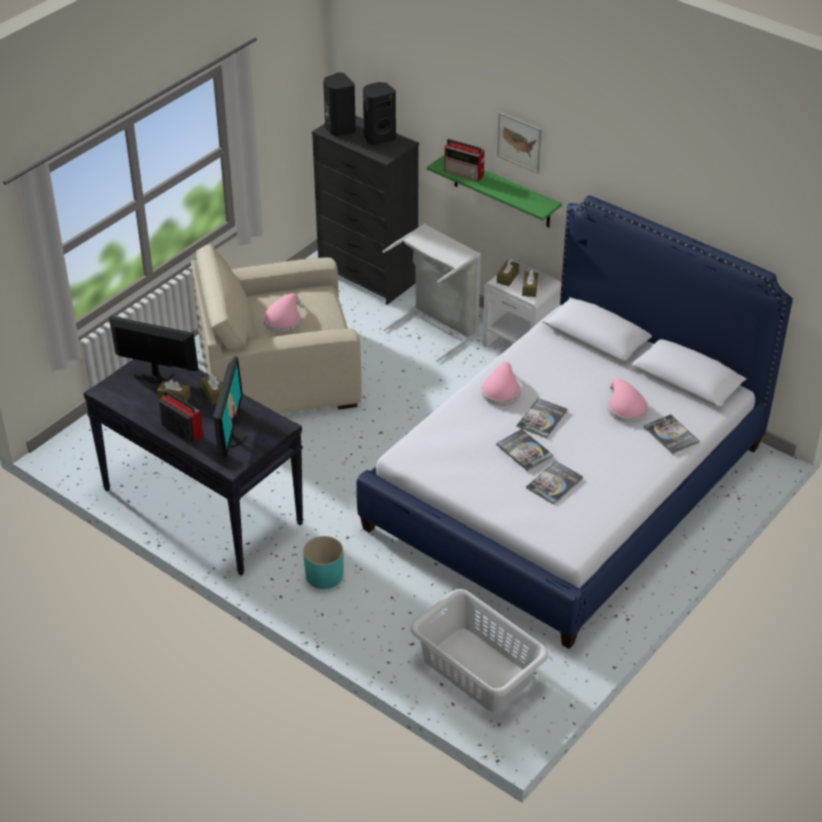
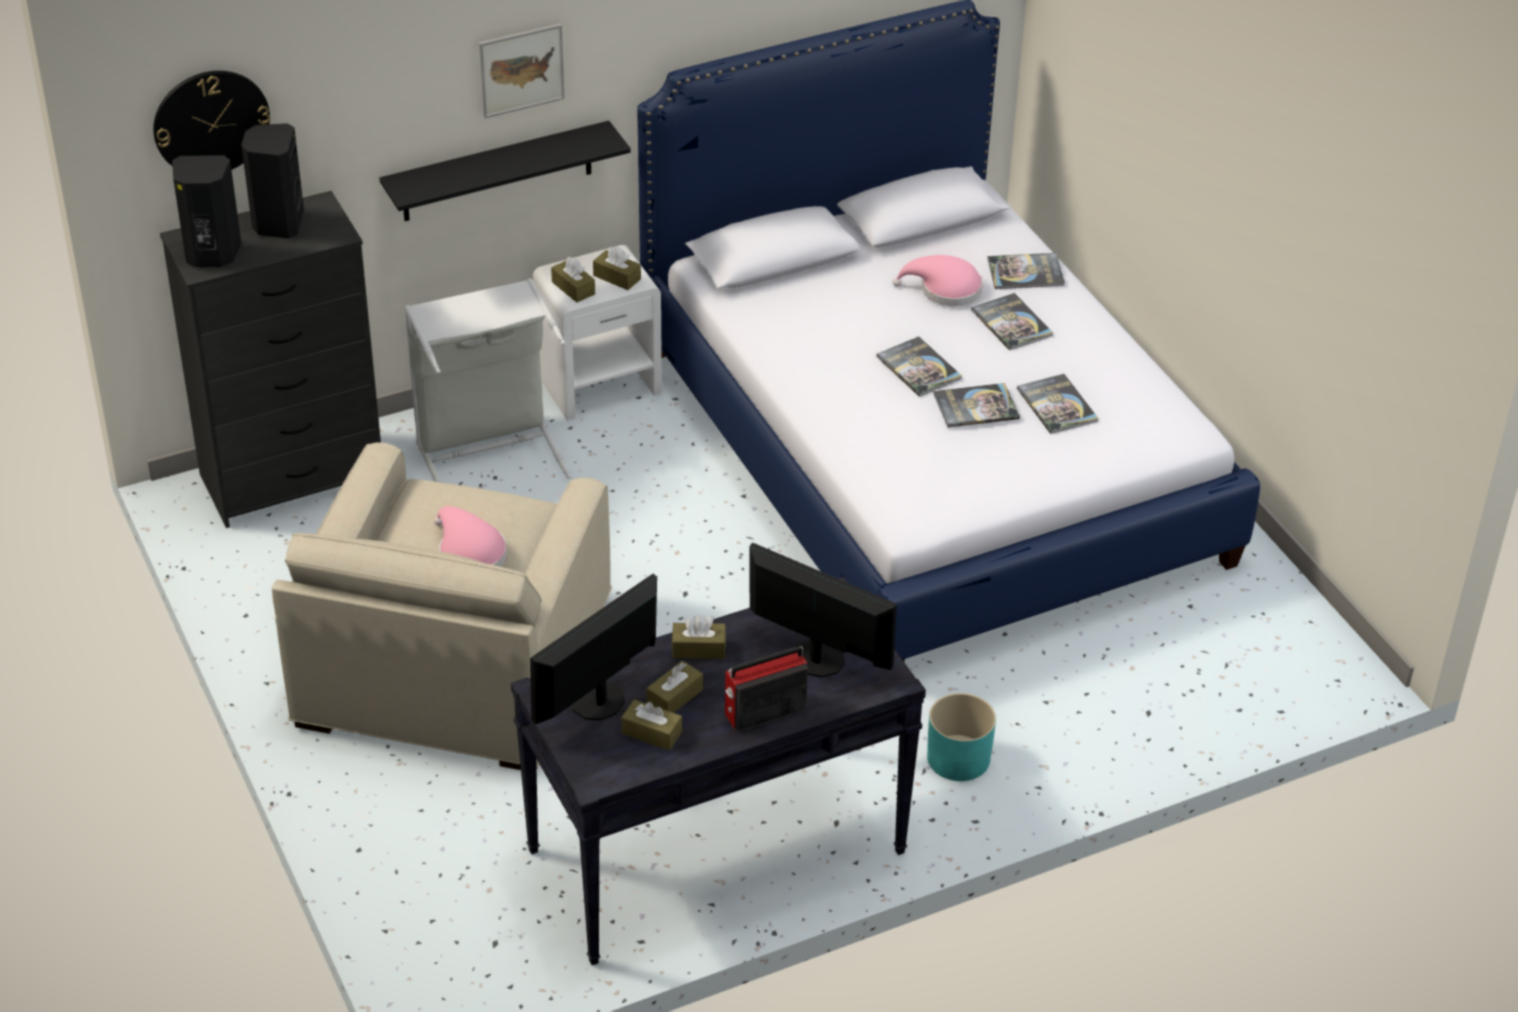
camera: 65 degrees left, 0 degrees up
grey laundry basket [410,589,549,711] -> none
green shelf [427,154,562,228] -> black shelf [379,121,631,221]
radio [444,139,485,182] -> none
pink hat [481,362,521,406] -> none
none -> wall clock [153,71,270,170]
none -> brown tissue box [621,699,682,750]
none -> book [971,293,1053,350]

